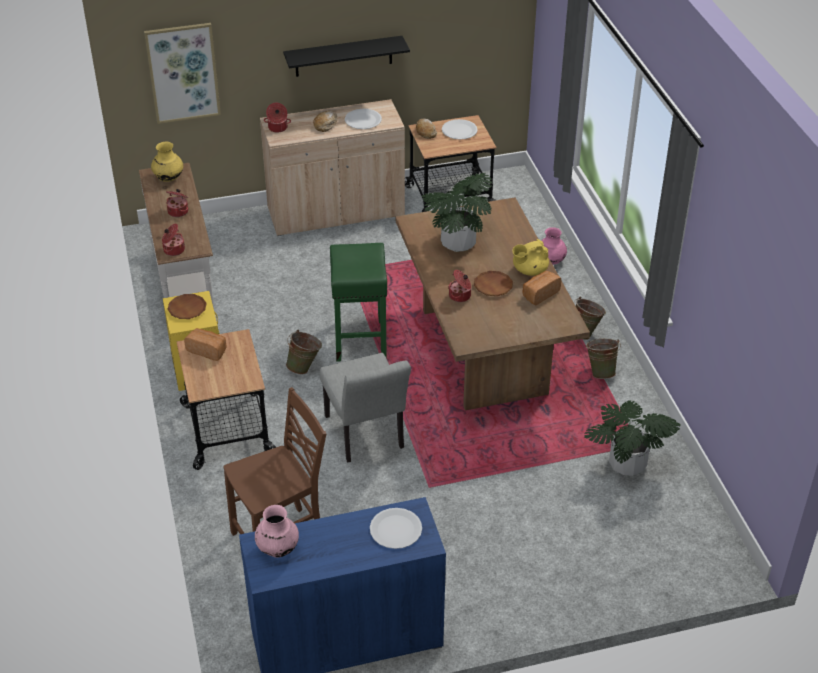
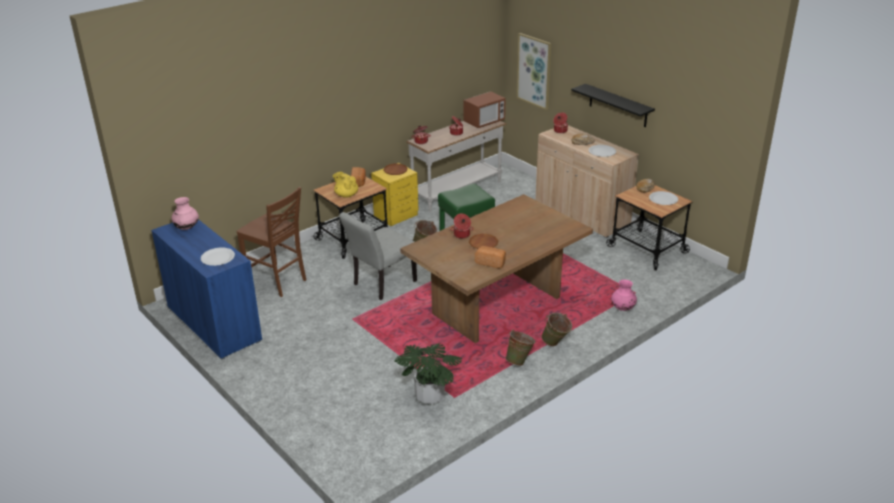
camera: 65 degrees right, 10 degrees down
yellow vase [151,142,183,182] -> microwave [463,92,506,128]
potted plant [422,173,492,252] -> none
yellow teapot [512,239,549,276] -> yellow teapot moved to [333,172,358,198]

